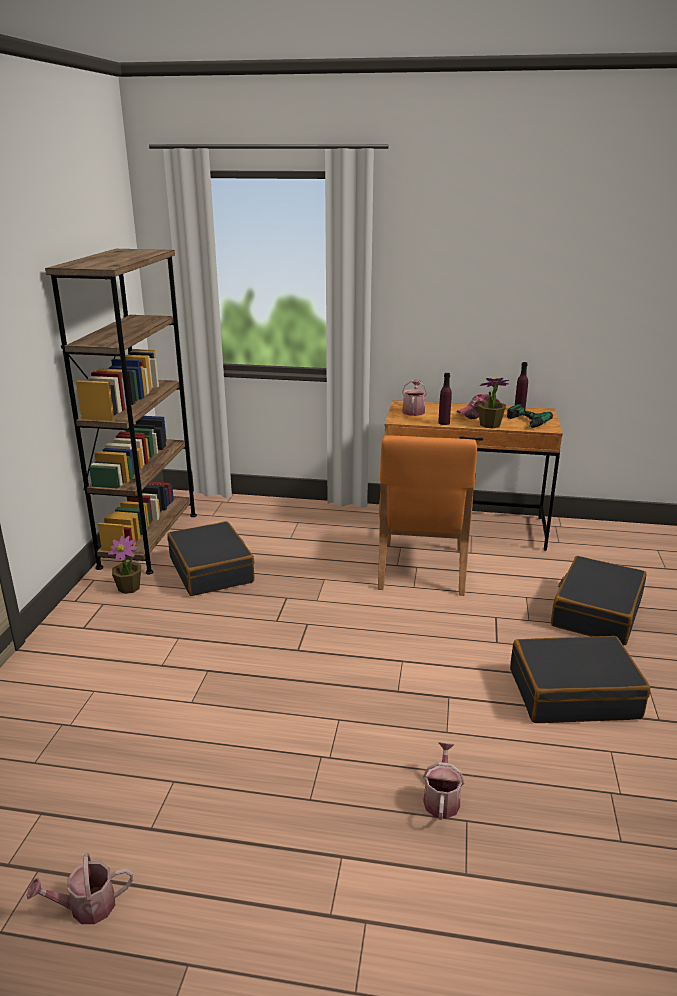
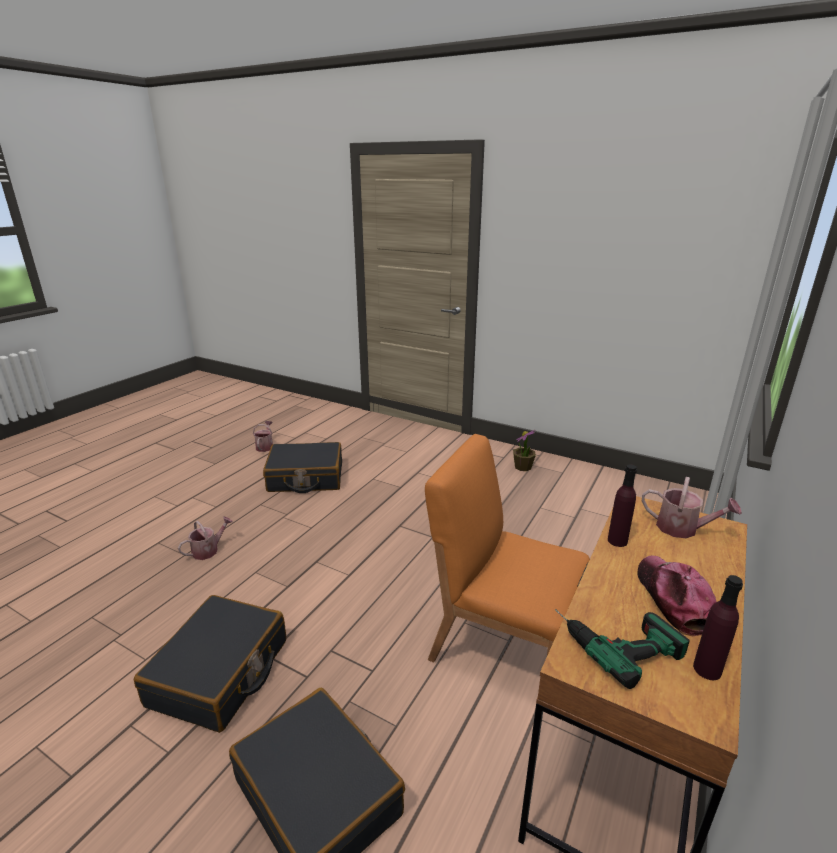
camera: 110 degrees right, 0 degrees up
brown bookcase [45,249,197,575] -> none
black suitcase [167,521,255,596] -> black suitcase moved to [263,442,342,493]
watering can [423,742,464,820] -> watering can turned 75 degrees counterclockwise [178,517,233,560]
potted plant [478,378,509,428] -> none

